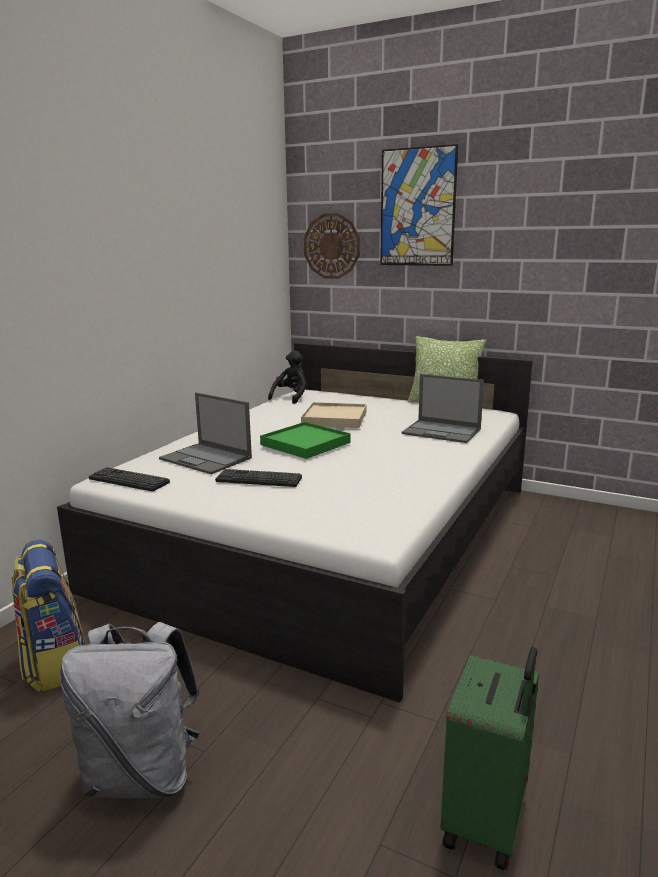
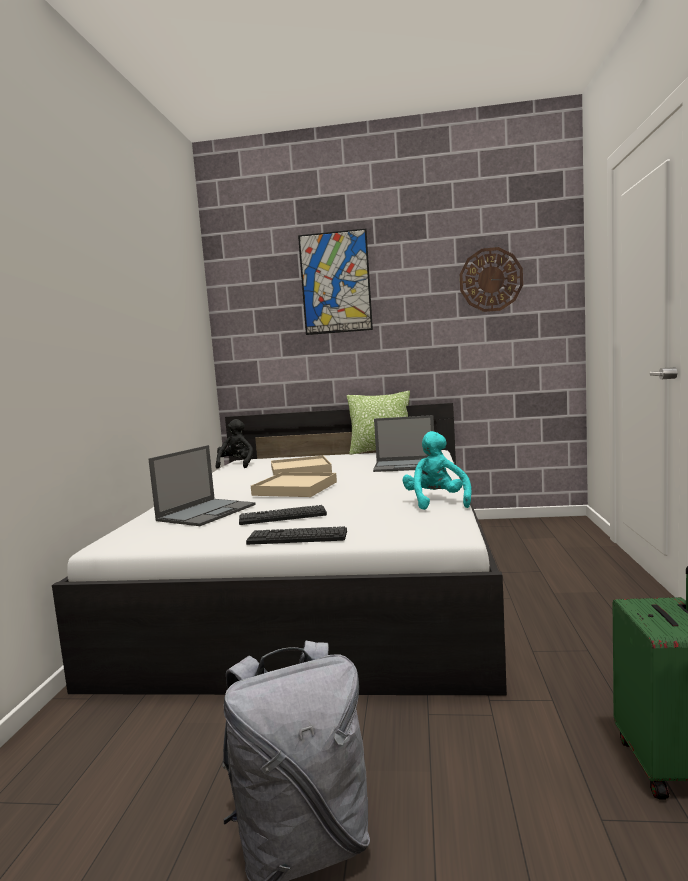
camera: 20 degrees left, 10 degrees down
backpack [12,540,86,692] -> none
keyboard [89,467,170,492] -> keyboard moved to [246,526,347,545]
laptop [159,392,252,475] -> laptop turned 75 degrees counterclockwise [148,445,255,526]
green tray [260,422,351,459] -> beige tray [251,472,337,497]
wall clock [304,213,360,279] -> wall clock moved to [460,247,523,312]
none -> turquoise plush toy [402,431,472,510]

